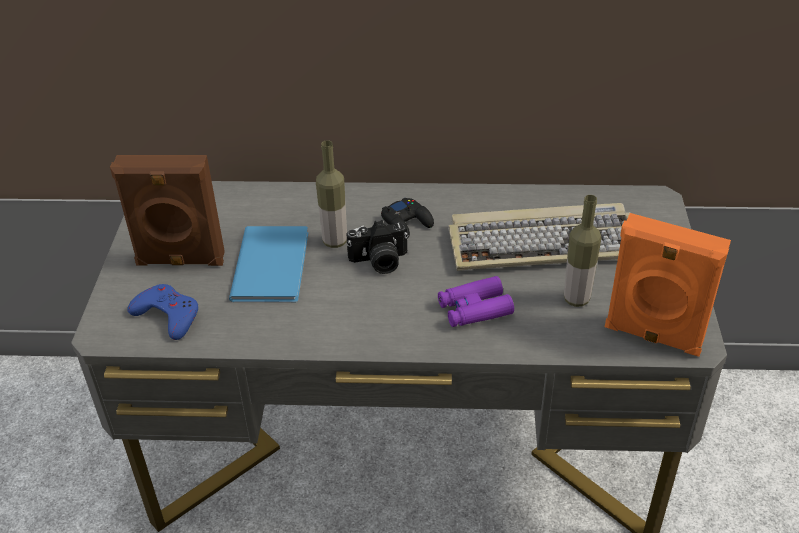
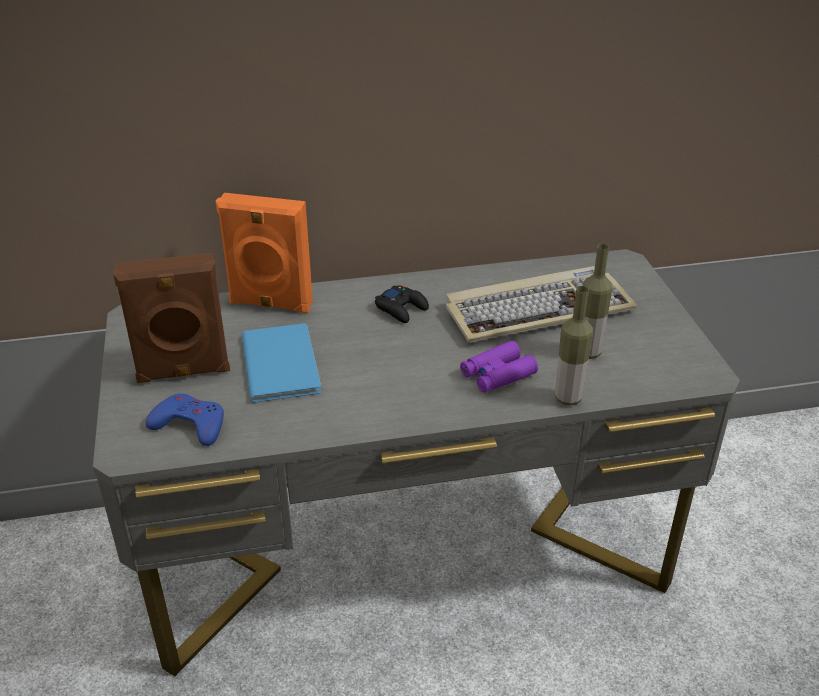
camera: 15 degrees left, 5 degrees down
bottle [316,140,347,248] -> bottle moved to [555,286,593,406]
camera [346,220,408,274] -> none
orange speaker [605,213,731,357] -> orange speaker moved to [216,193,313,313]

